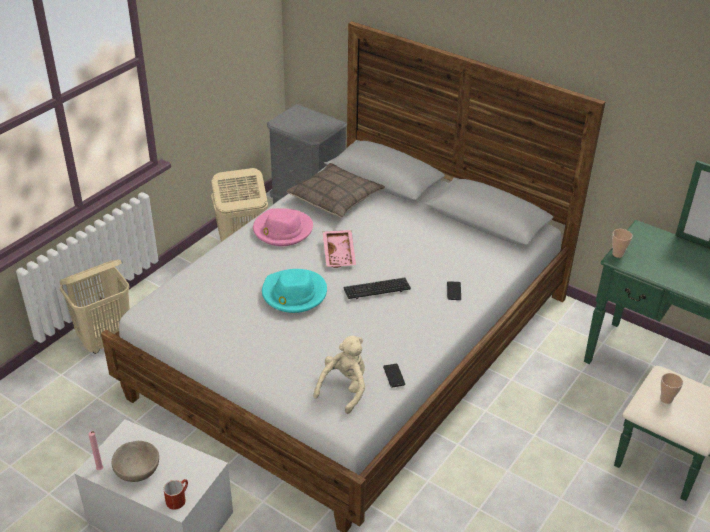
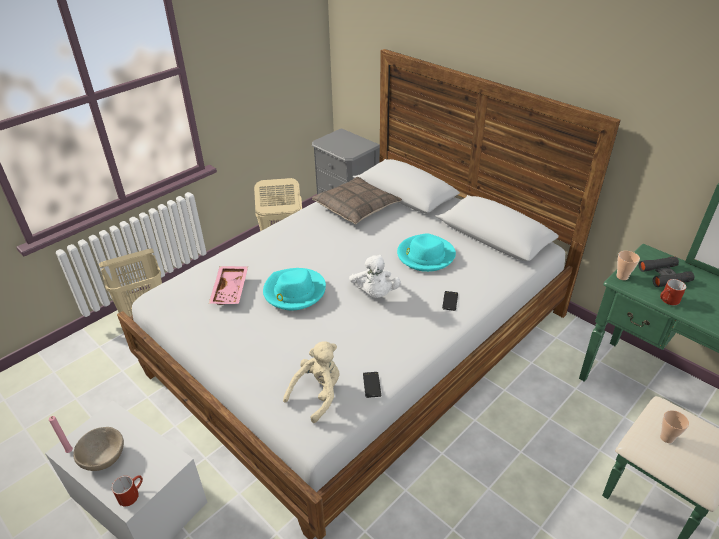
camera: 10 degrees right, 0 degrees up
pink hat [253,208,313,246] -> none
pink tray [323,230,356,268] -> pink tray moved to [209,266,248,305]
keyboard [343,278,411,299] -> white plush toy [349,255,401,298]
none -> turquoise hat [397,233,456,272]
none -> black binoculars [639,257,694,287]
none -> red mug [660,279,686,305]

